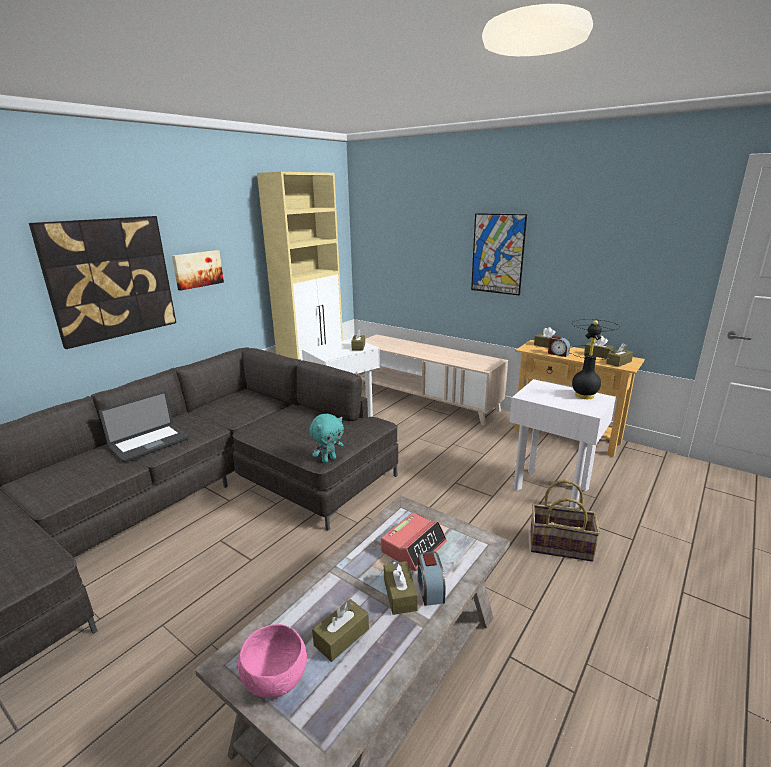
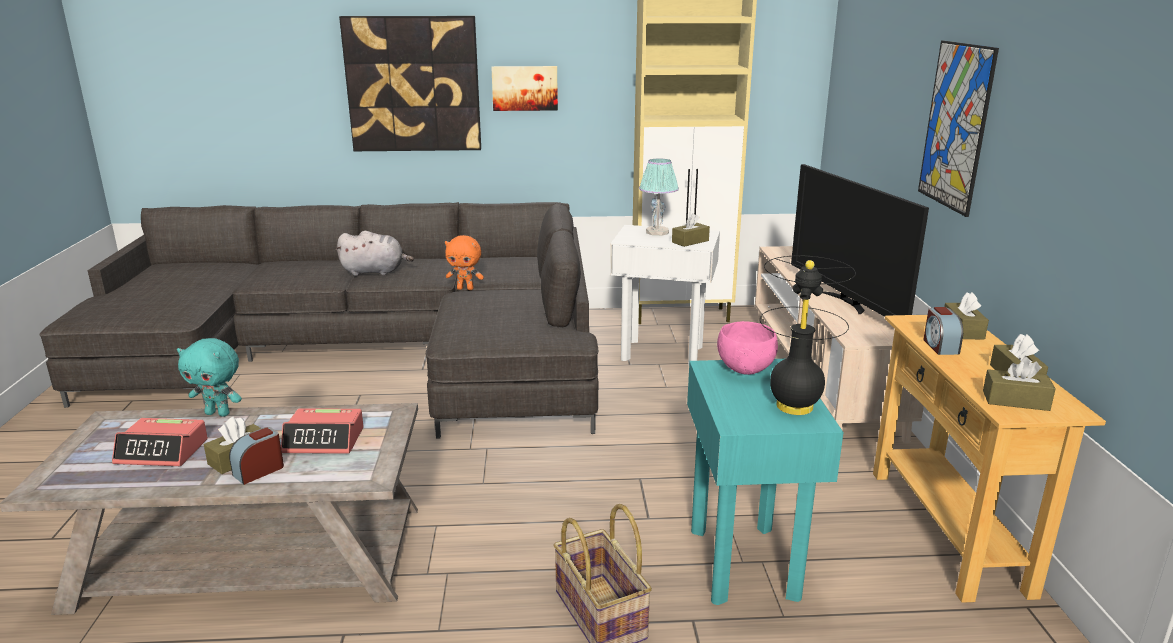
camera: 50 degrees right, 0 degrees up
laptop [99,391,189,462] -> grey plush toy [336,231,414,276]
pink bowl [238,624,307,698] -> pink bowl moved to [717,321,778,375]
turquoise plush toy [310,413,344,463] -> turquoise plush toy moved to [177,338,242,417]
brown tissue box [312,599,369,662] -> alarm clock [112,418,208,466]
white side table [510,379,616,507] -> turquoise side table [687,359,844,605]
none -> orange plush toy [445,235,484,290]
none -> table lamp [639,159,679,236]
none -> television [791,164,929,317]

